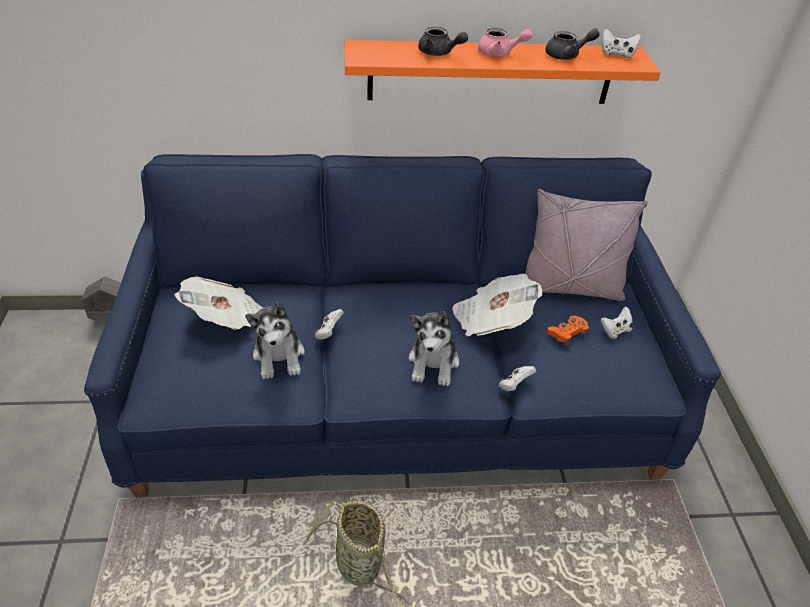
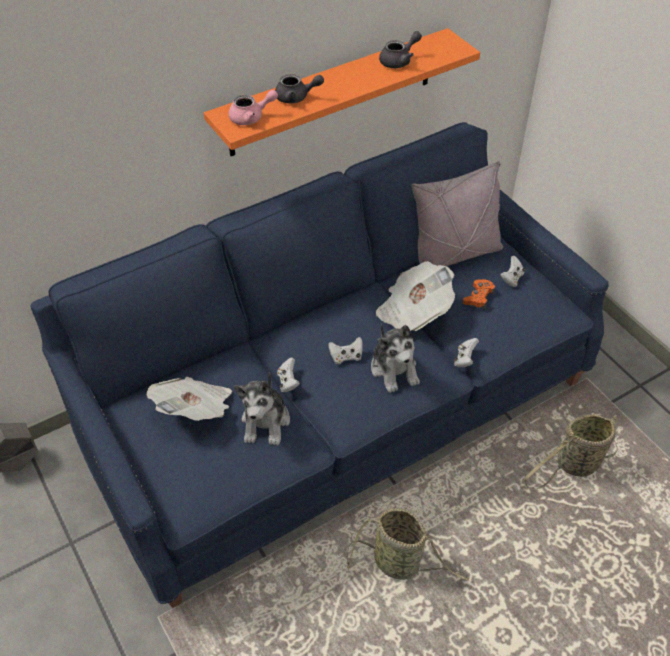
camera: 25 degrees left, 5 degrees up
plush toy [245,302,305,379] -> plush toy turned 45 degrees clockwise [234,372,290,446]
pink teapot [478,28,532,57] -> pink teapot moved to [229,90,278,125]
white game controller [602,29,641,58] -> white game controller moved to [329,337,363,364]
none -> basket [522,414,618,490]

